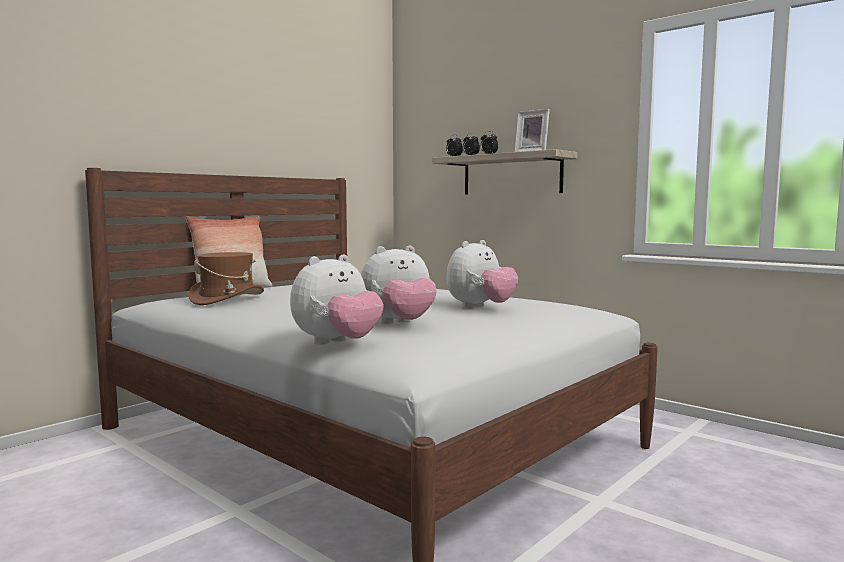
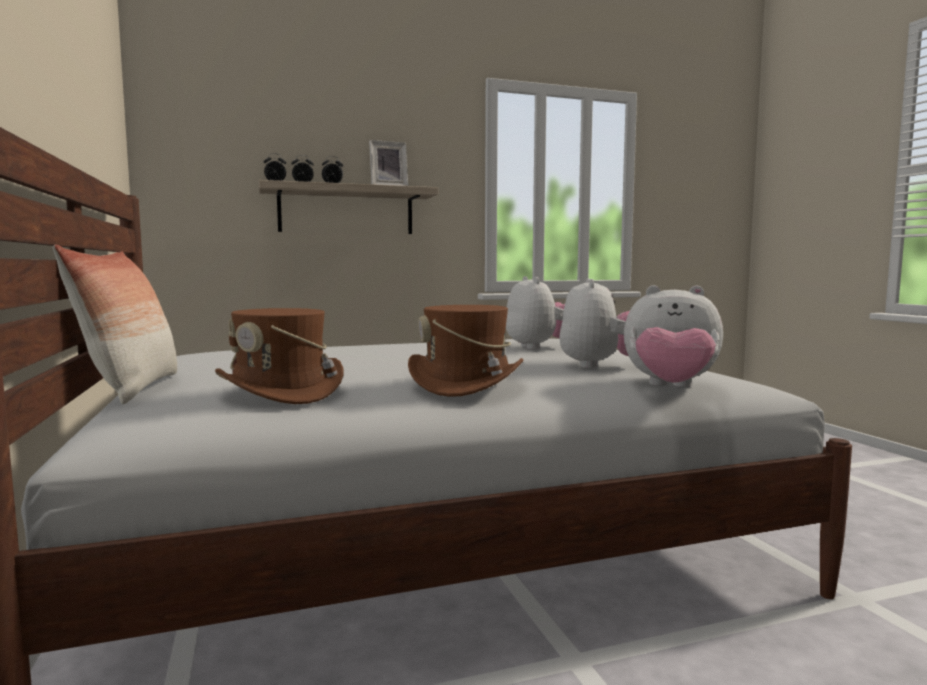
camera: 60 degrees left, 0 degrees up
plush toy [290,255,384,345] -> plush toy turned 120 degrees clockwise [624,285,723,387]
none -> brown hat [408,305,524,397]

